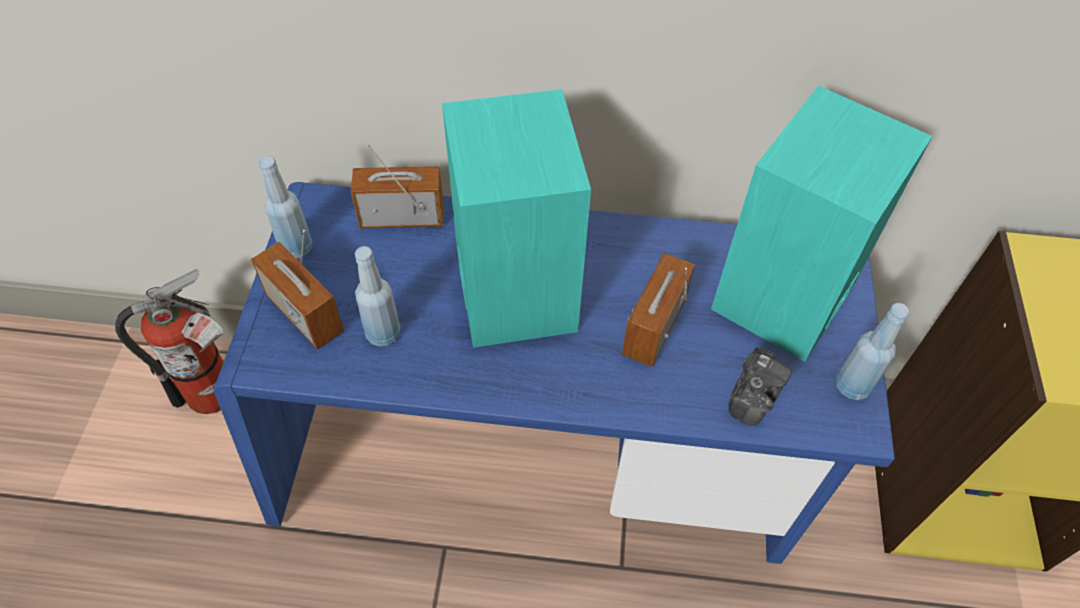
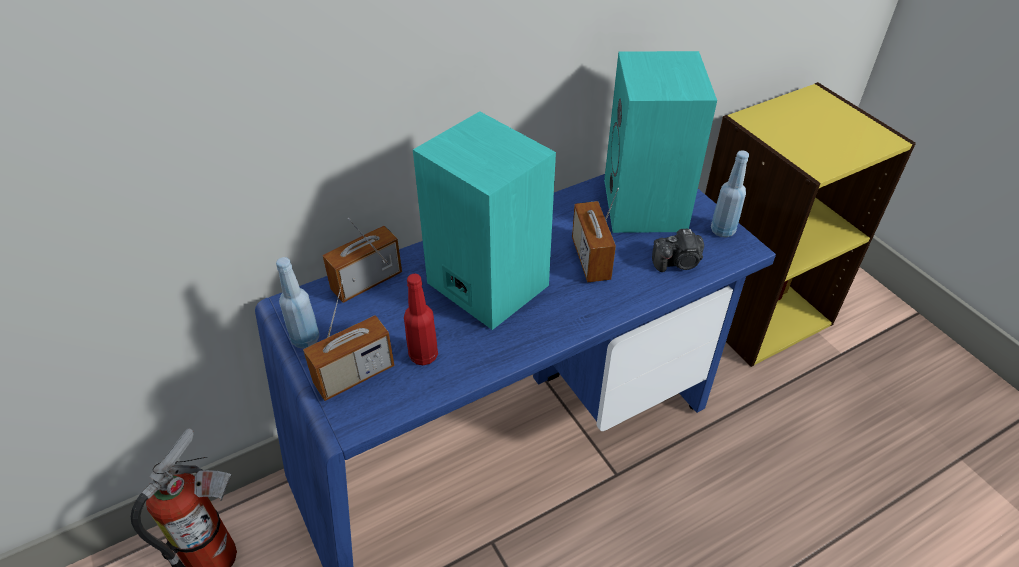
camera: 35 degrees left, 10 degrees down
radio [251,230,344,350] -> radio turned 45 degrees counterclockwise [303,280,394,401]
blue bottle [355,246,400,347] -> red bottle [404,274,438,365]
camera [728,347,792,425] -> camera turned 90 degrees clockwise [652,229,704,272]

